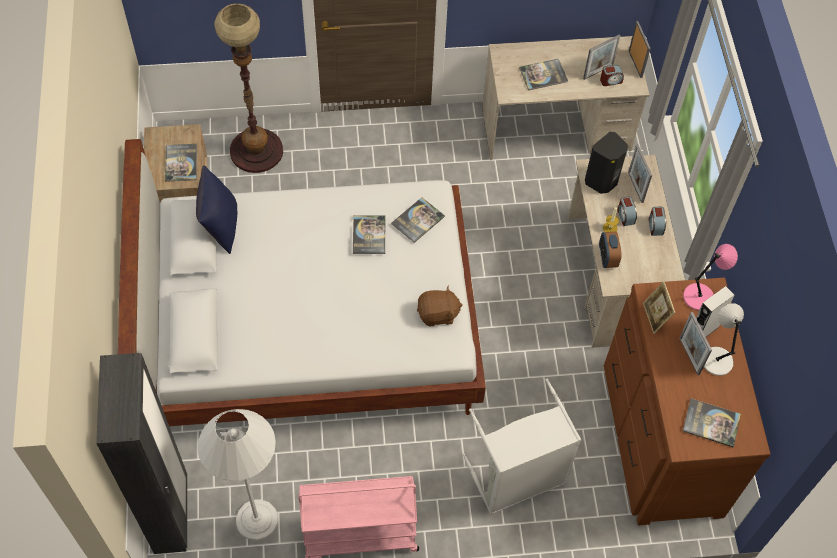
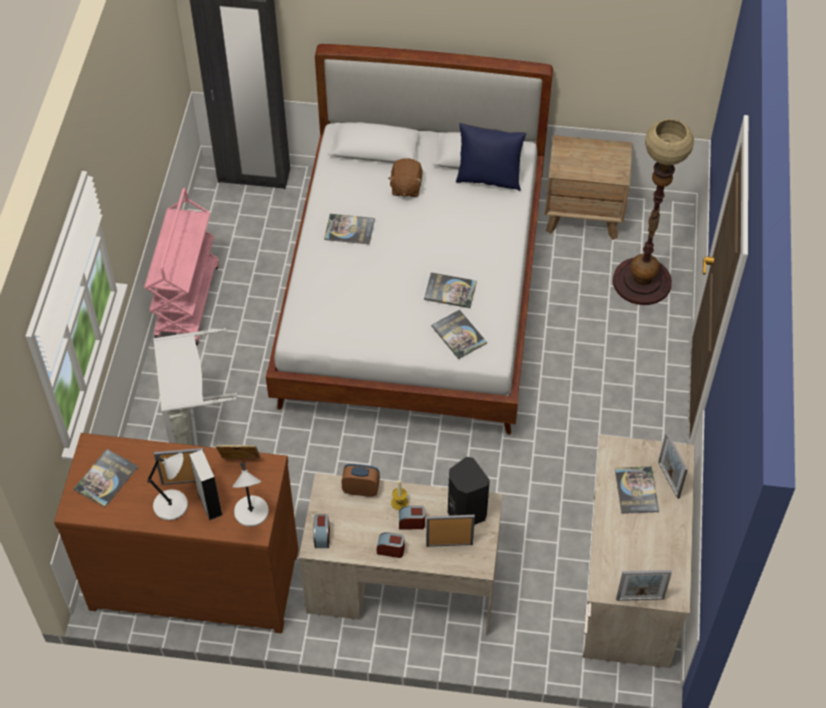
camera: 105 degrees right, 5 degrees down
book [165,144,197,182] -> book moved to [324,214,375,245]
white floor lamp [198,409,278,541] -> none
brown plush toy [417,285,463,326] -> brown plush toy moved to [388,158,423,197]
picture frame [583,34,620,80] -> picture frame moved to [658,432,688,499]
alarm clock [600,65,624,86] -> alarm clock moved to [313,514,330,548]
pink table lamp [683,244,738,311] -> grey table lamp [232,462,269,527]

